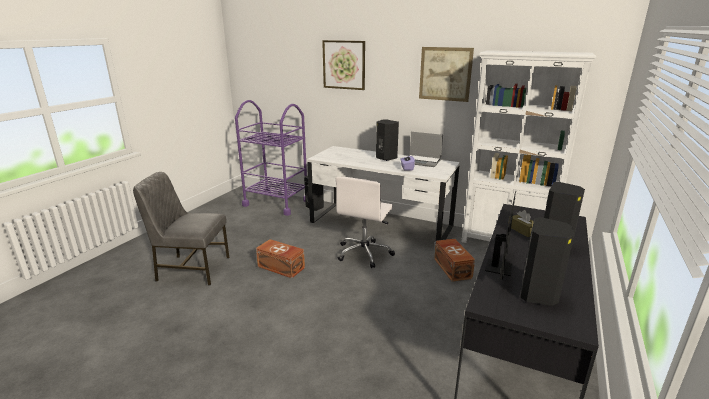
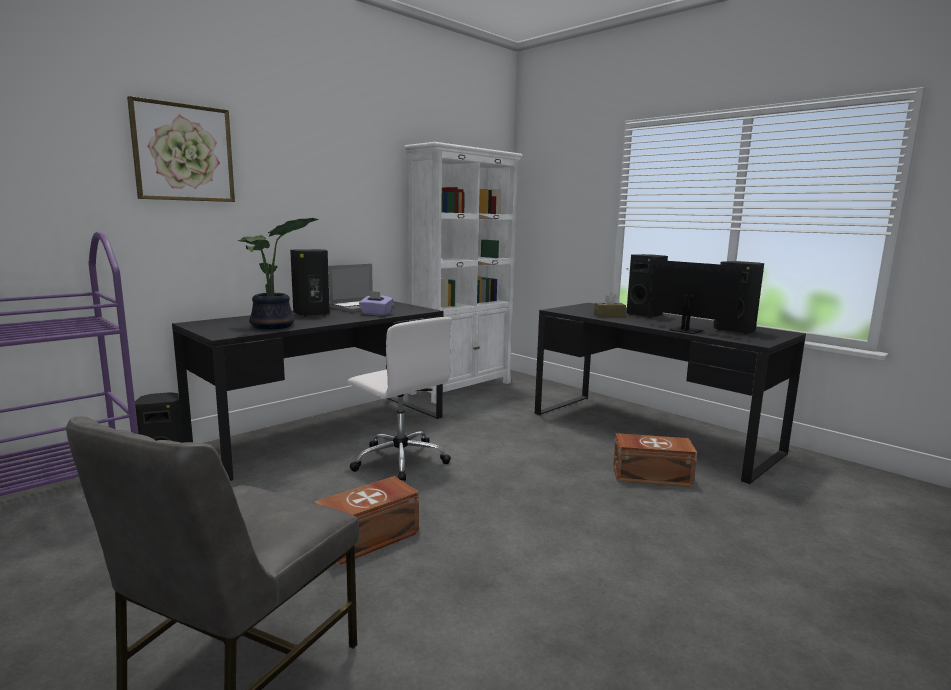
camera: 70 degrees left, 10 degrees down
white desk [307,146,460,241] -> black desk [172,301,443,481]
picture [419,47,474,102] -> none
brown storage box [434,239,475,282] -> brown storage box moved to [613,433,697,487]
none -> potted plant [238,218,318,330]

